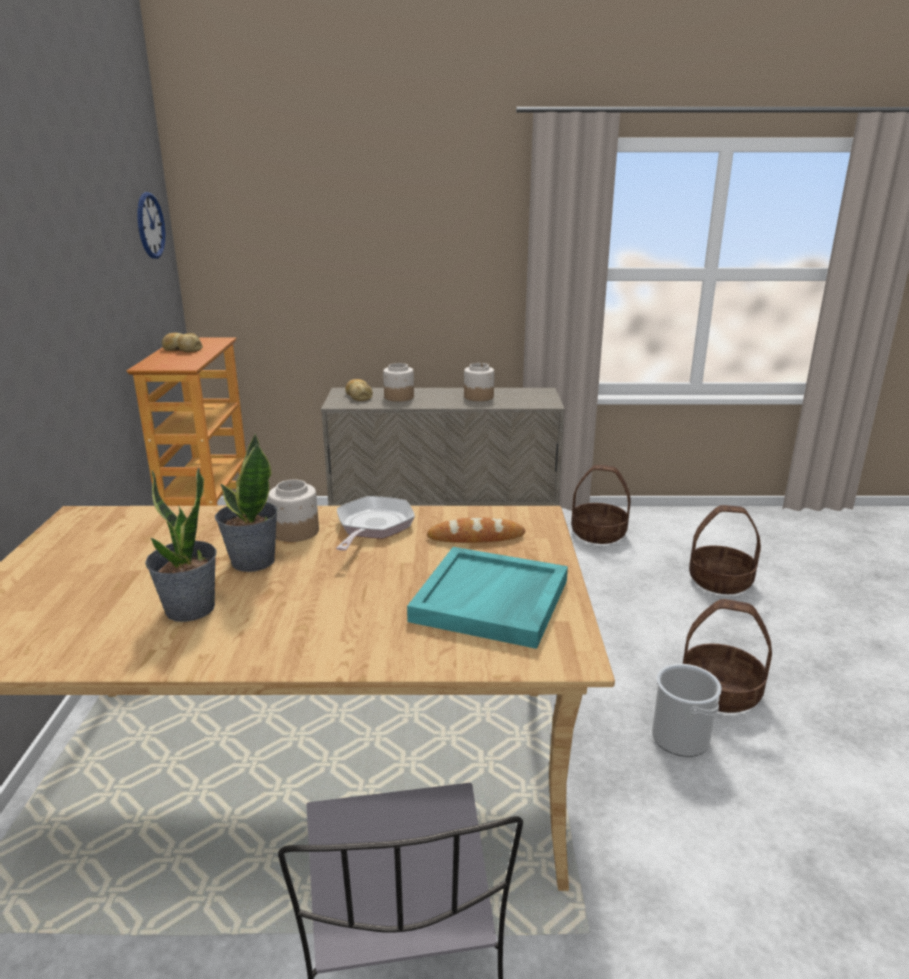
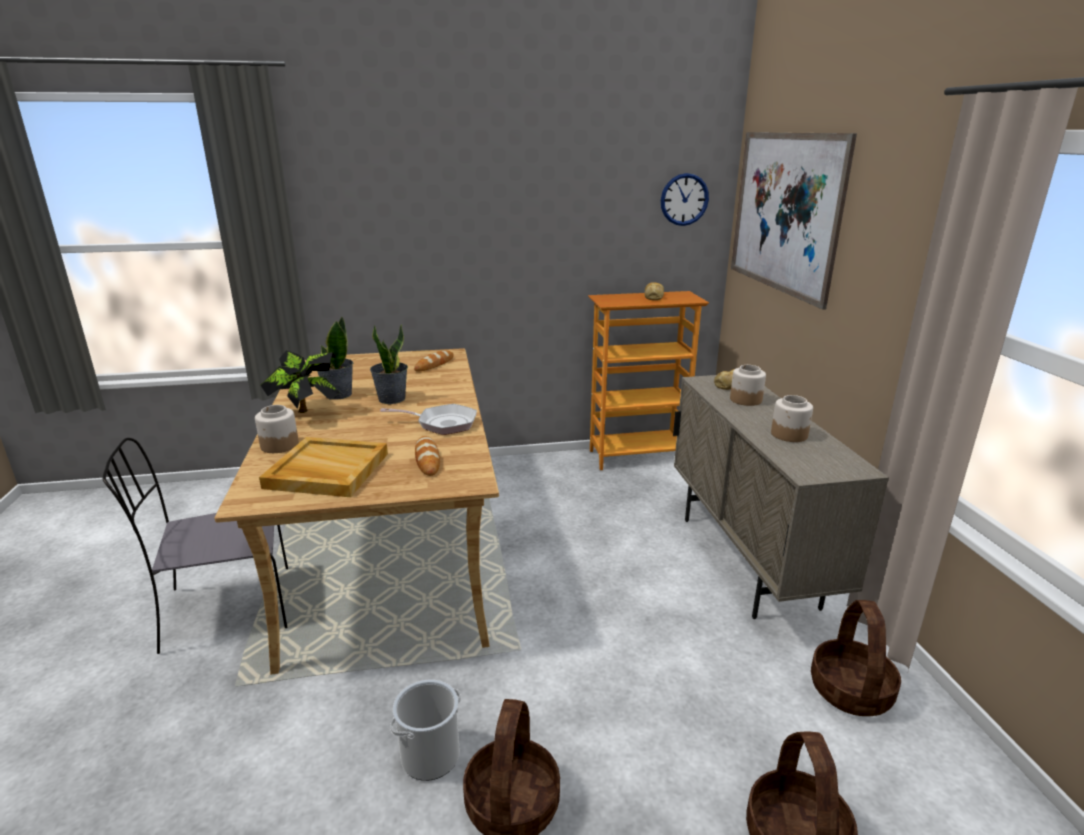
camera: 80 degrees right, 0 degrees up
jar [268,480,319,542] -> jar moved to [255,405,299,453]
turquoise tray [407,547,568,649] -> beige tray [259,437,388,497]
none -> potted plant [261,350,340,413]
none -> bread [414,350,454,372]
none -> picture [731,132,857,310]

